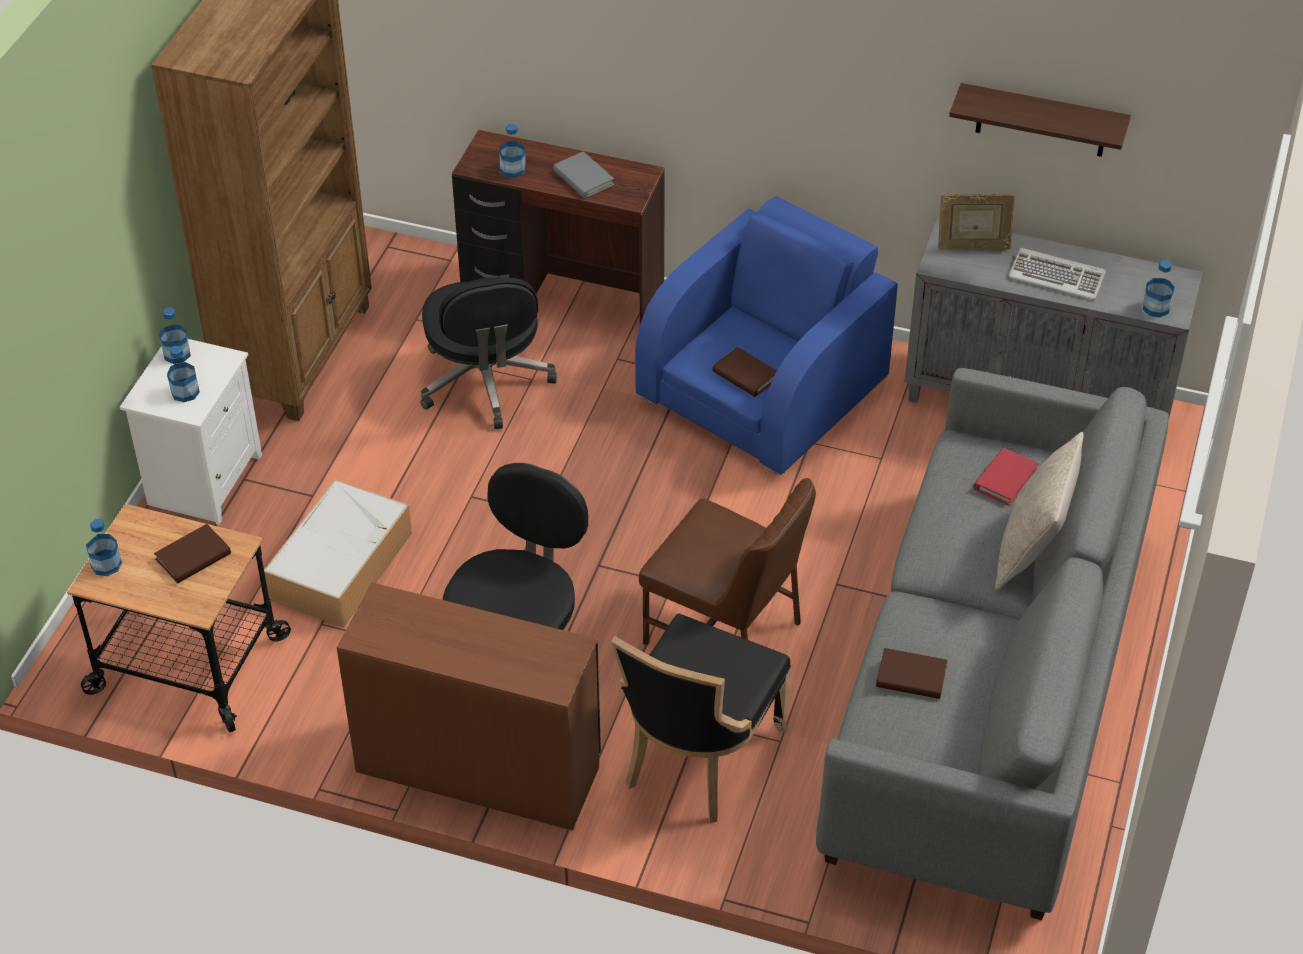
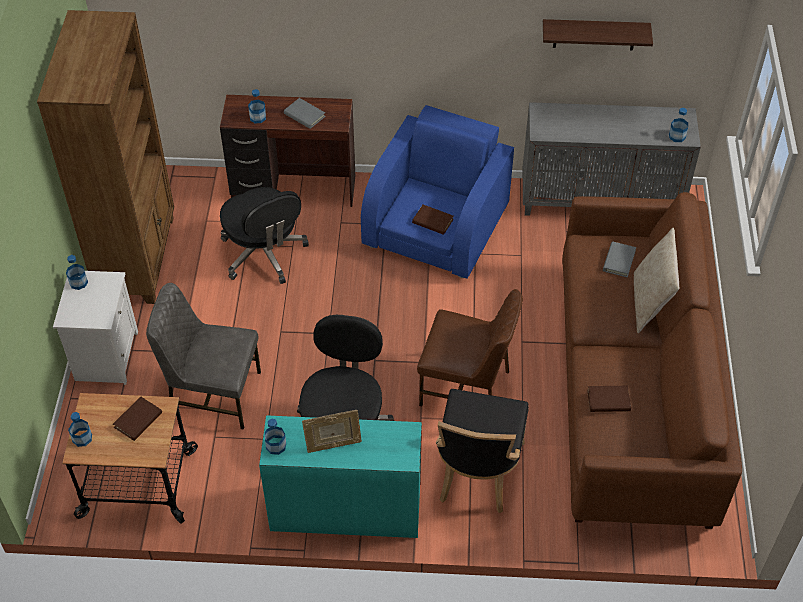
camera: 15 degrees left, 5 degrees up
bottle [167,346,200,402] -> bottle moved to [265,419,286,455]
storage box [264,479,412,628] -> grey chair [146,283,261,430]
brown desk [336,582,601,831] -> turquoise desk [259,415,422,538]
grey sofa [816,368,1169,920] -> brown sofa [562,192,742,529]
picture frame [938,194,1015,250] -> picture frame moved to [302,410,362,453]
red book [974,448,1039,506] -> grey book [603,241,636,278]
keyboard [1008,248,1106,300] -> none

